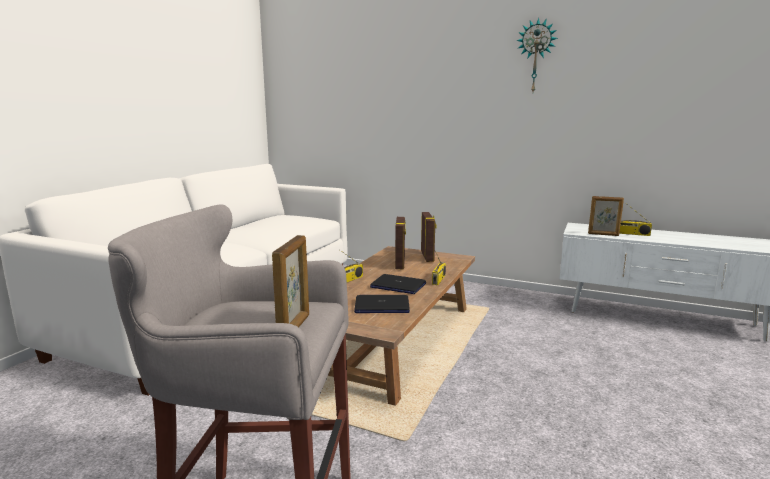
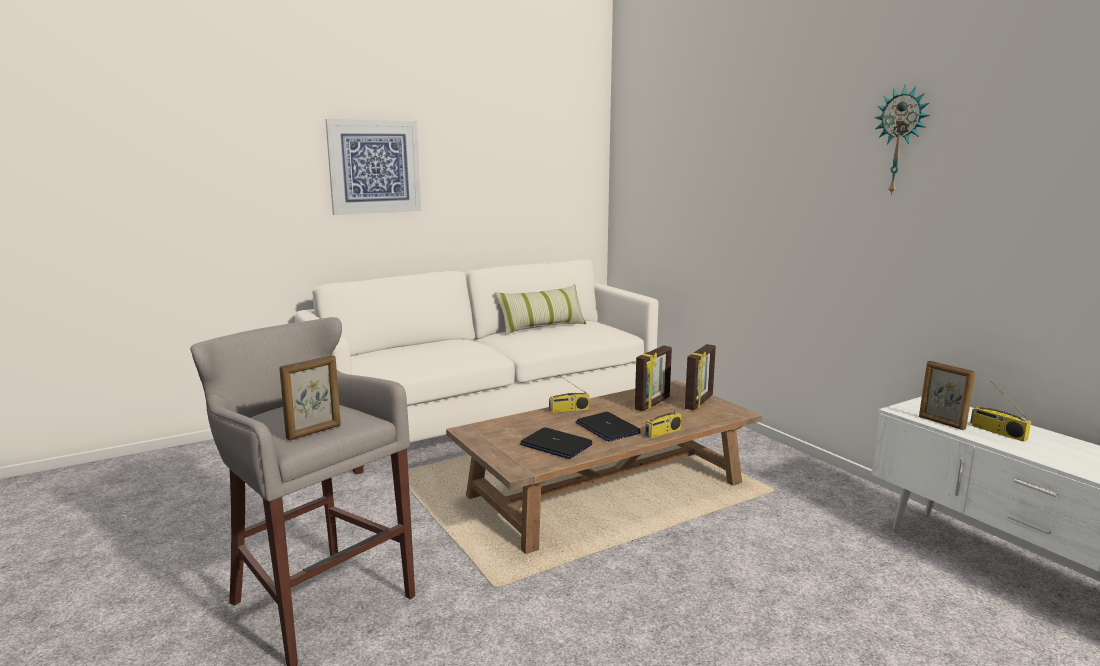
camera: 35 degrees right, 0 degrees up
none -> picture [325,119,421,215]
none -> pillow [495,284,586,335]

